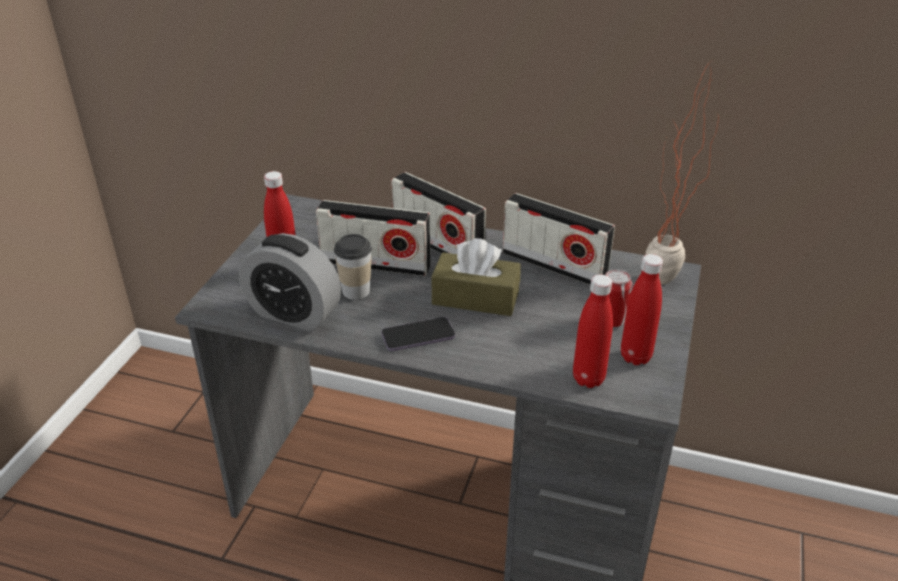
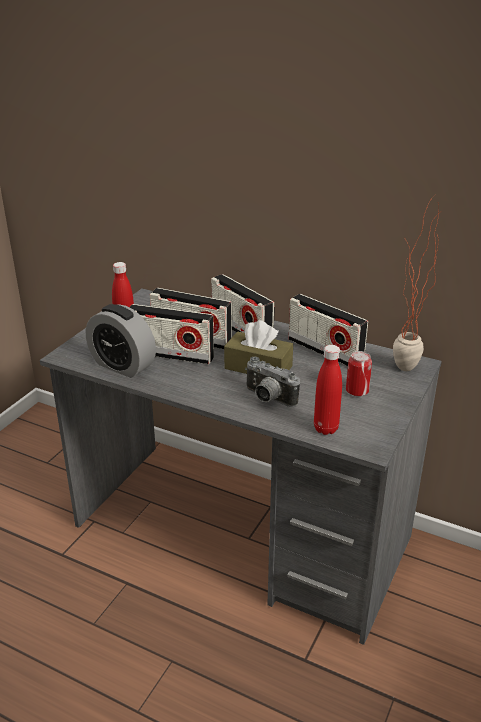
camera: 10 degrees right, 5 degrees down
cup [334,234,372,300] -> radio [129,304,214,365]
phone [381,317,455,351] -> none
red bottle [621,254,663,365] -> none
none -> camera [245,356,300,407]

